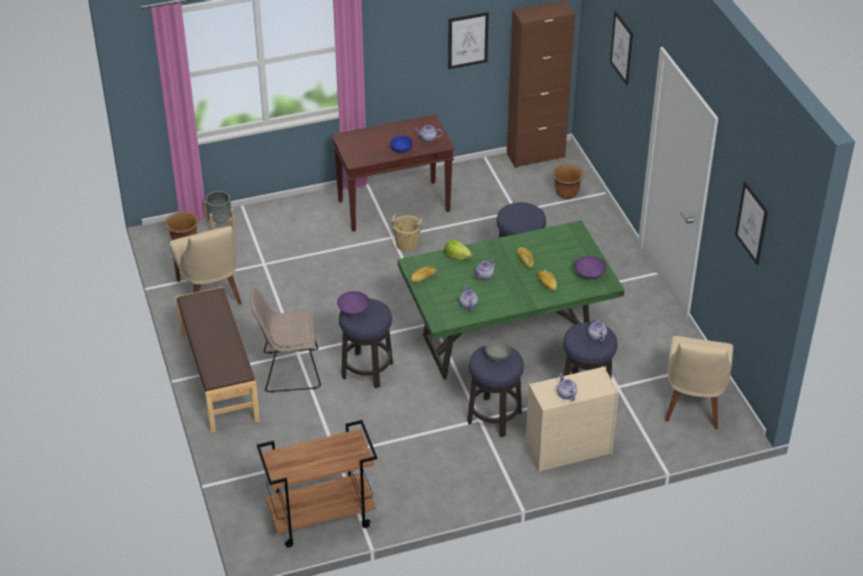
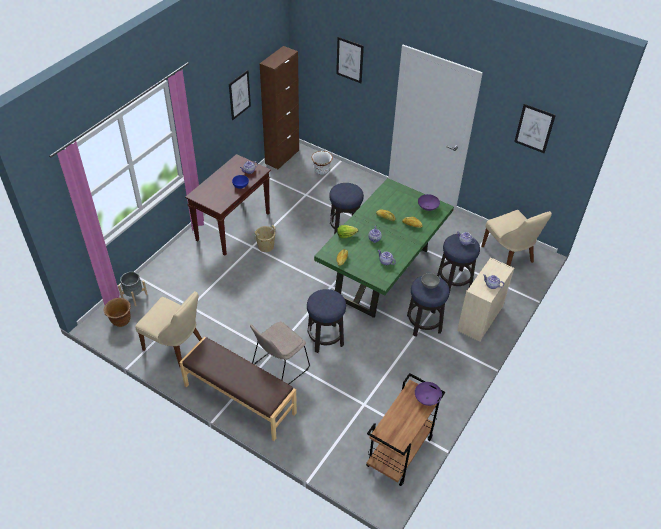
camera: 40 degrees left, 5 degrees up
purple bowl [337,291,370,316] -> purple bowl moved to [415,382,442,406]
brown planter [552,164,584,199] -> white planter [311,151,333,175]

